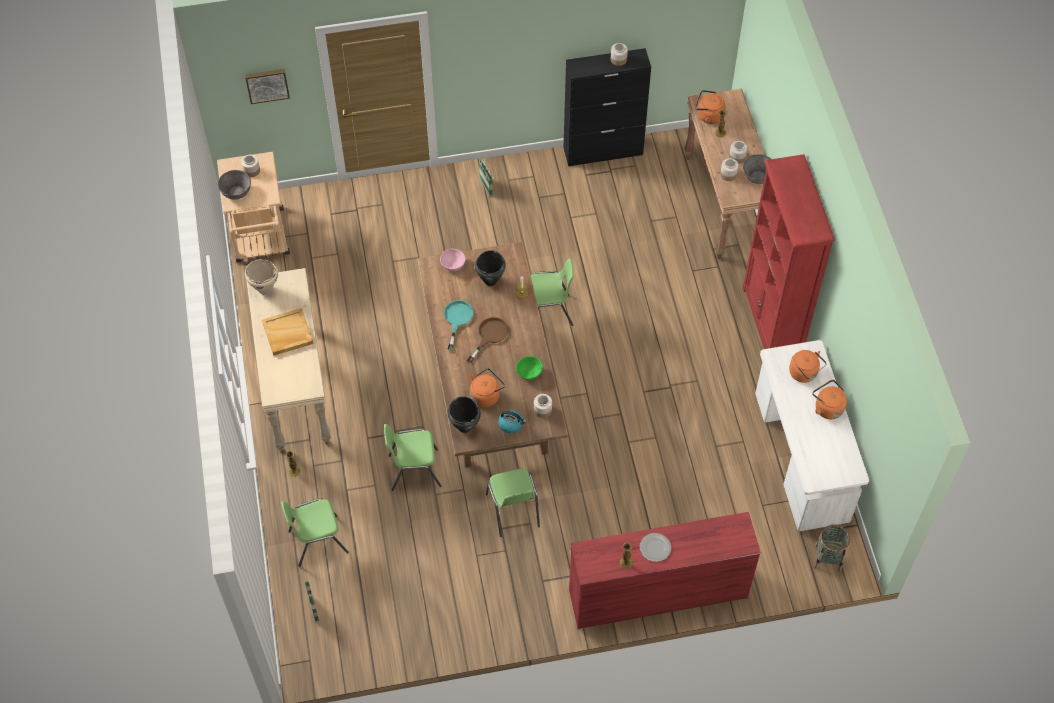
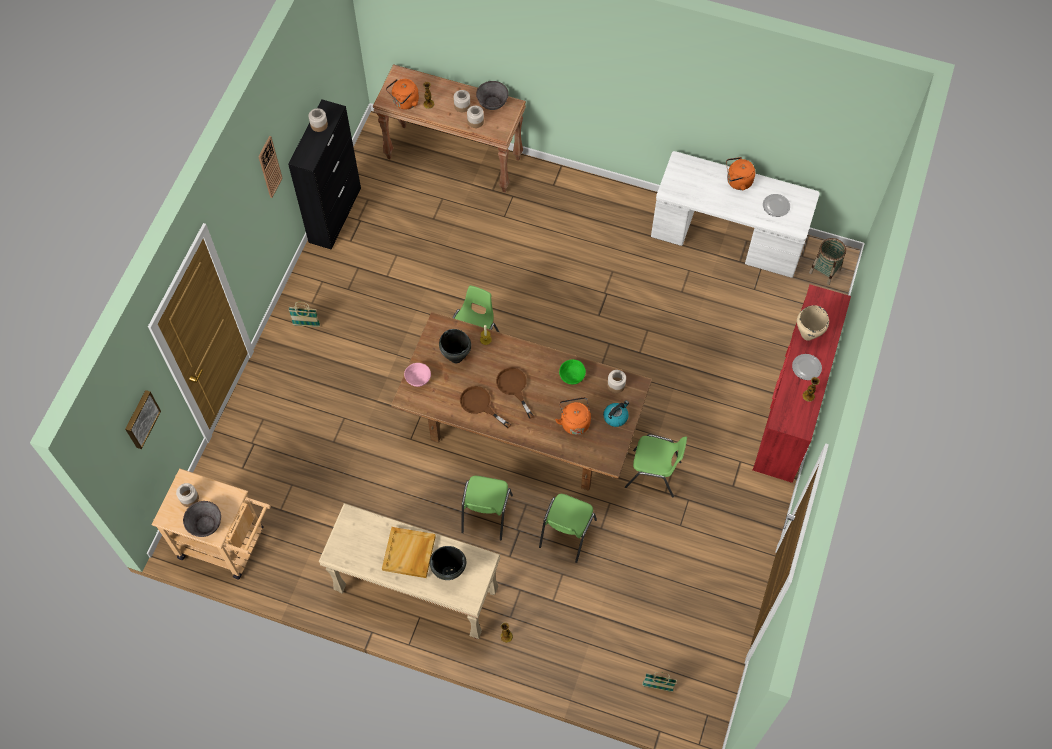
camera: 60 degrees left, 5 degrees up
beige cooking pot [245,259,278,295] -> beige cooking pot moved to [797,305,829,341]
green chair [281,498,349,567] -> green chair moved to [461,476,513,540]
turquoise frying pan [444,300,473,350] -> brown frying pan [460,386,511,428]
black cooking pot [447,396,481,433] -> black cooking pot moved to [430,546,466,580]
red bookcase [743,154,835,349] -> none
orange kettle [789,350,827,383] -> none
none -> wall clock [258,136,282,198]
none -> plate [763,194,790,217]

